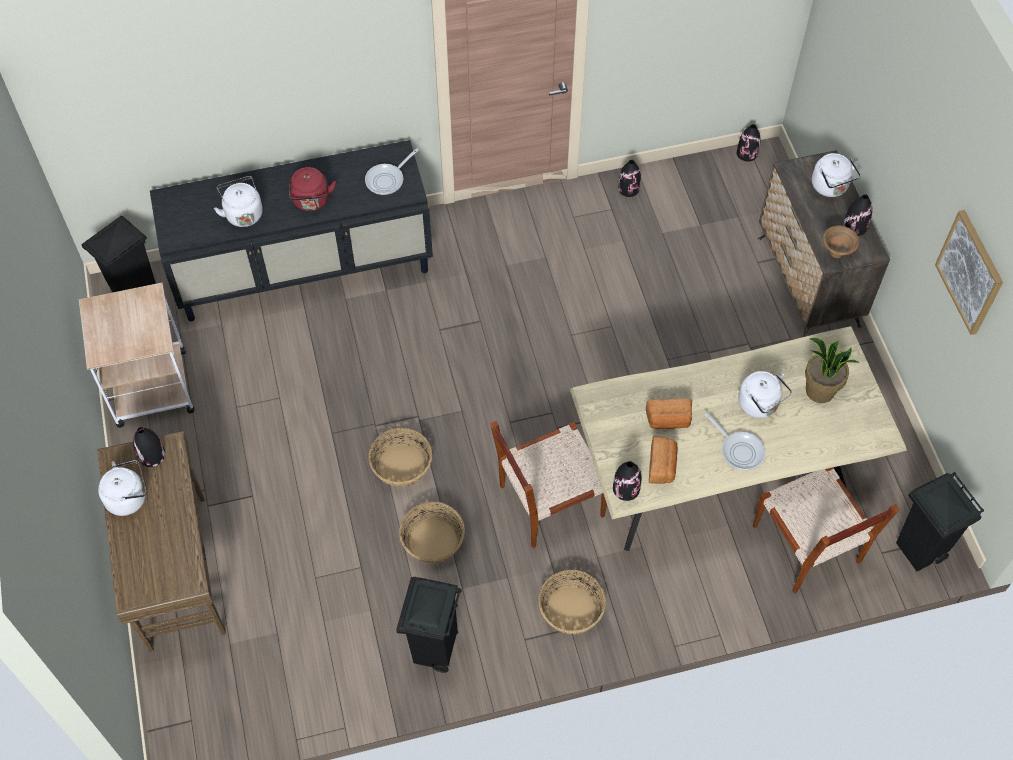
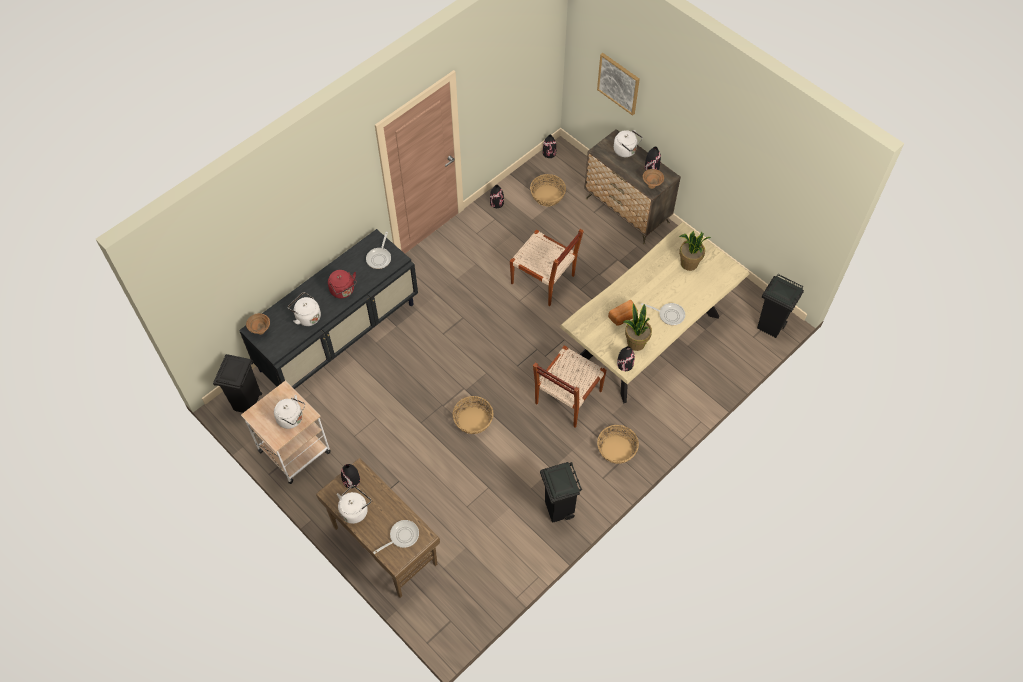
camera: 30 degrees left, 0 degrees up
basket [399,502,465,563] -> basket moved to [530,174,566,206]
bread [649,436,677,484] -> potted plant [624,303,652,351]
white kettle [738,371,792,418] -> white kettle moved to [274,395,305,429]
chair [753,467,899,594] -> chair moved to [510,229,584,306]
picture [935,210,1003,335] -> picture moved to [597,53,640,116]
none -> brown bowl [246,313,270,335]
none -> frying pan [373,520,419,554]

